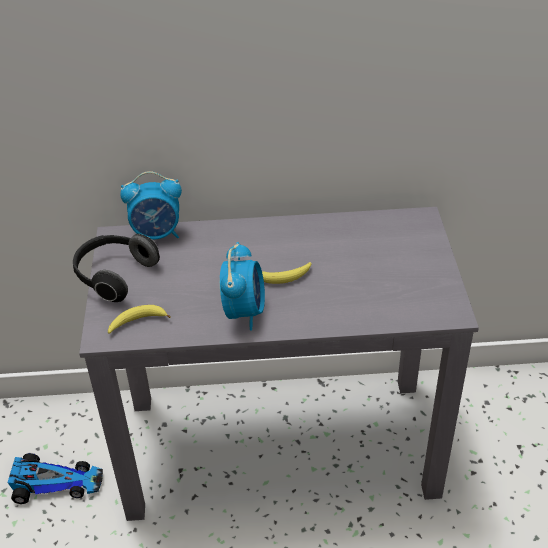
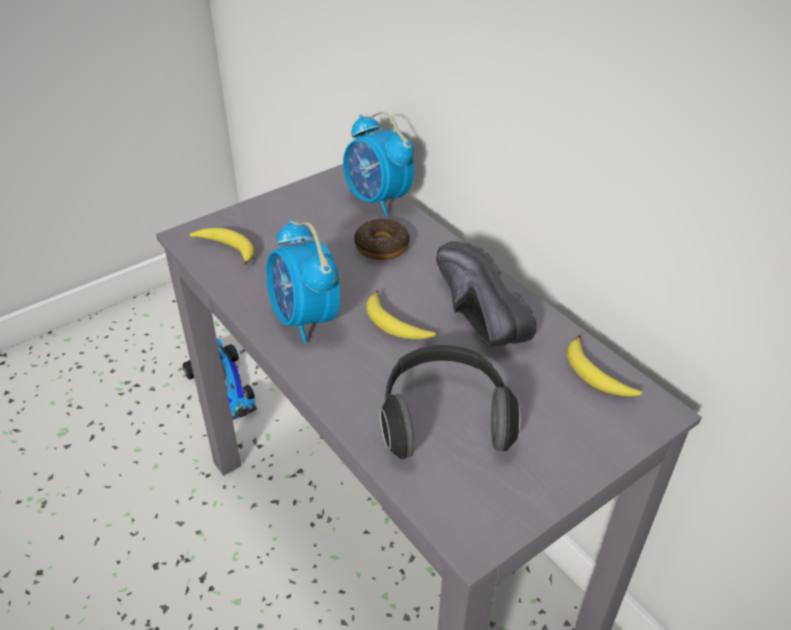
camera: 55 degrees right, 0 degrees up
headphones [73,234,160,302] -> headphones moved to [380,345,520,459]
alarm clock [220,242,265,331] -> alarm clock turned 90 degrees clockwise [266,219,340,343]
none -> donut [354,218,410,260]
none -> black shoe [436,241,536,347]
none -> banana [567,335,642,396]

